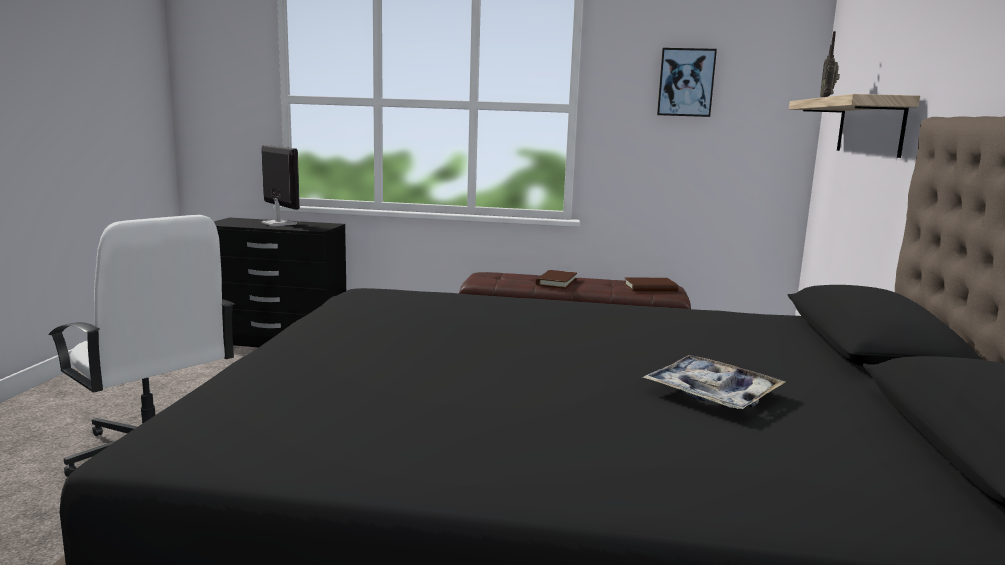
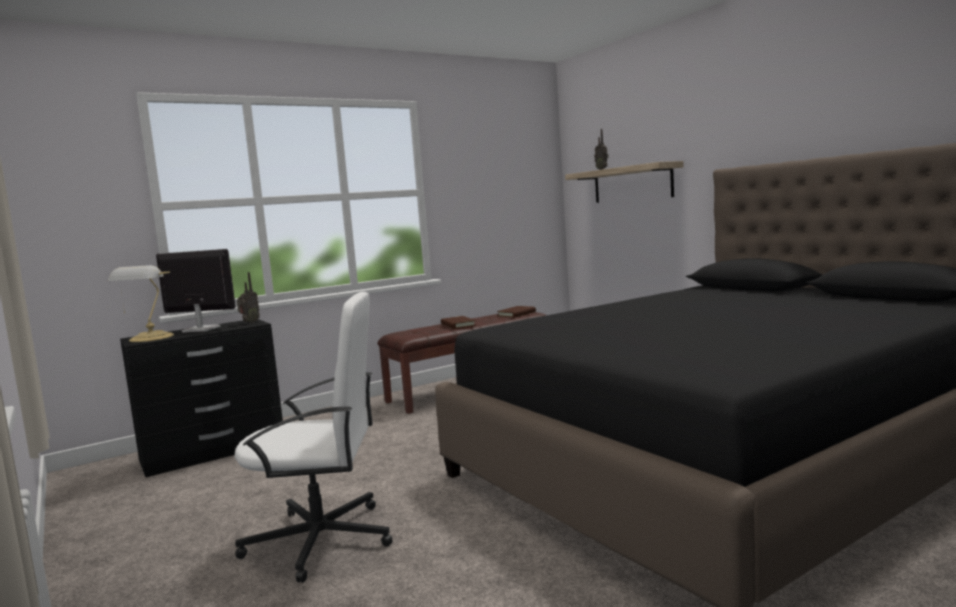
camera: 40 degrees left, 5 degrees down
tray [642,355,785,410] -> none
picture [657,48,717,117] -> none
none -> table lamp [108,265,174,342]
none -> radio [237,272,260,323]

